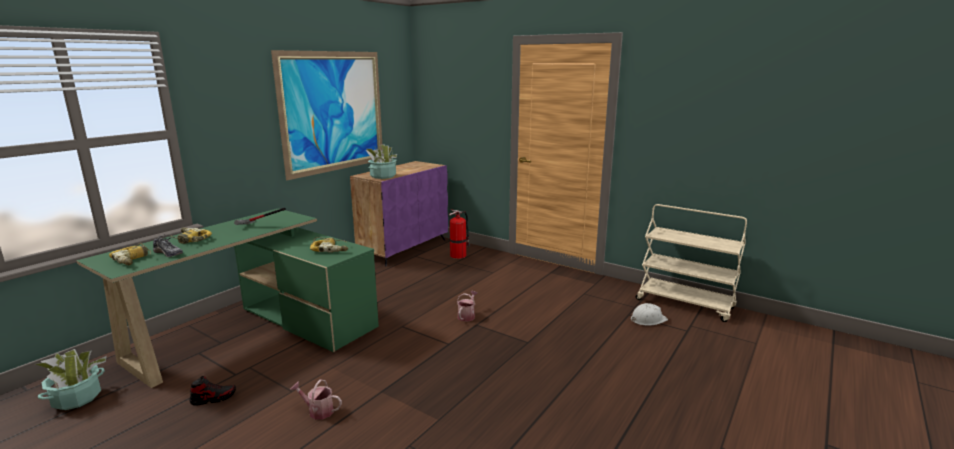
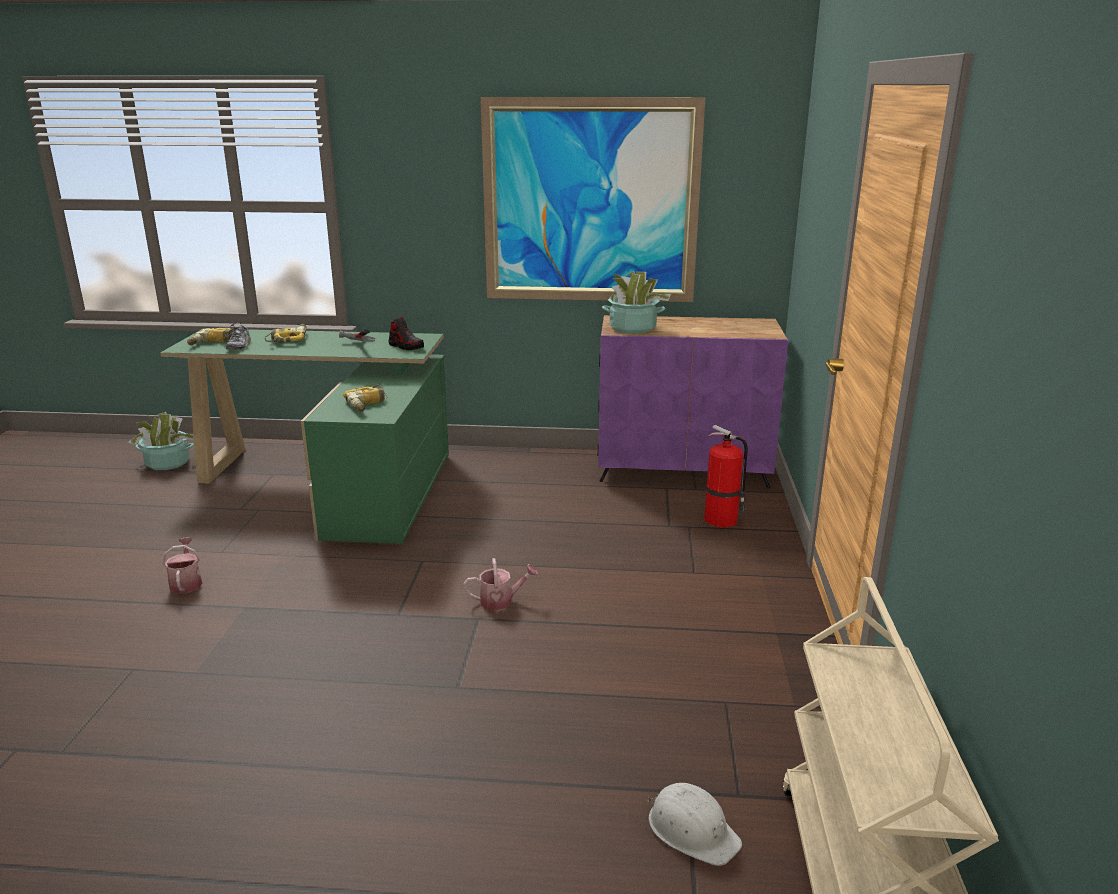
camera: 60 degrees right, 5 degrees up
shoe [189,376,236,406] -> shoe moved to [388,317,424,350]

